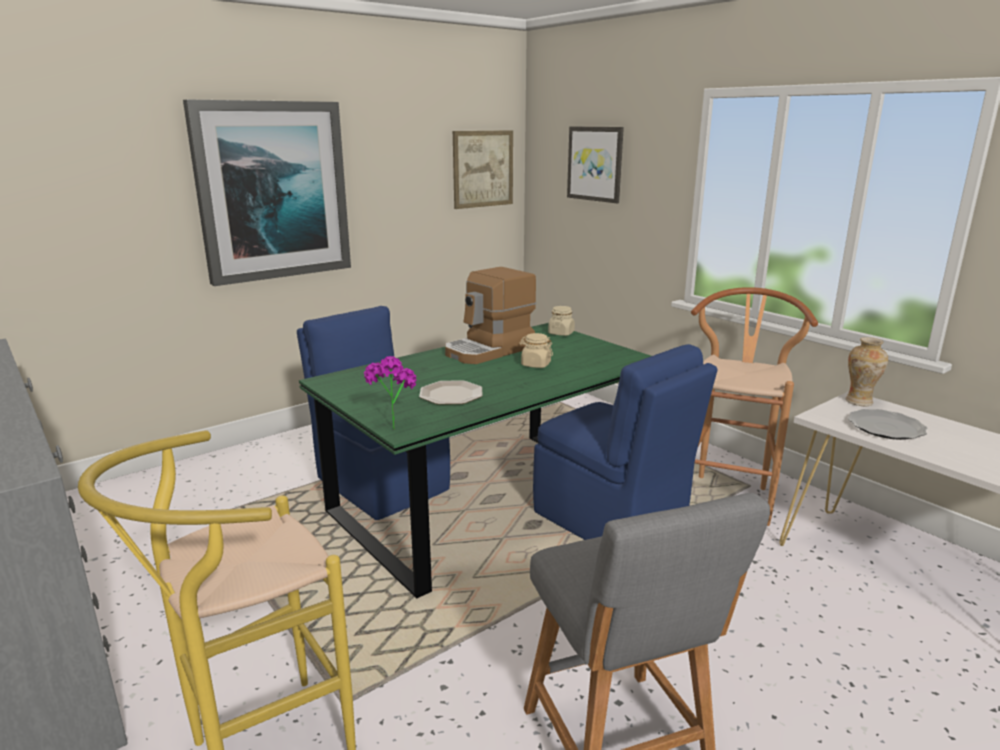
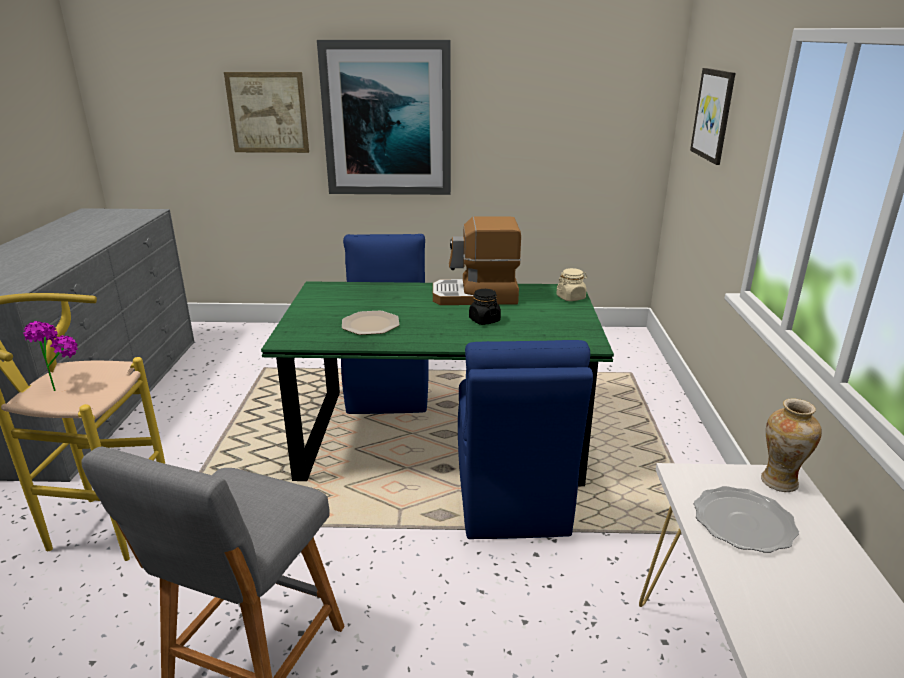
camera: 40 degrees right, 5 degrees up
potted plant [364,356,417,430] -> potted plant moved to [23,321,78,391]
picture [453,130,513,209] -> picture moved to [224,72,309,153]
beige jar [520,333,553,368] -> black jar [469,289,501,325]
brown stool [691,287,818,526] -> none

